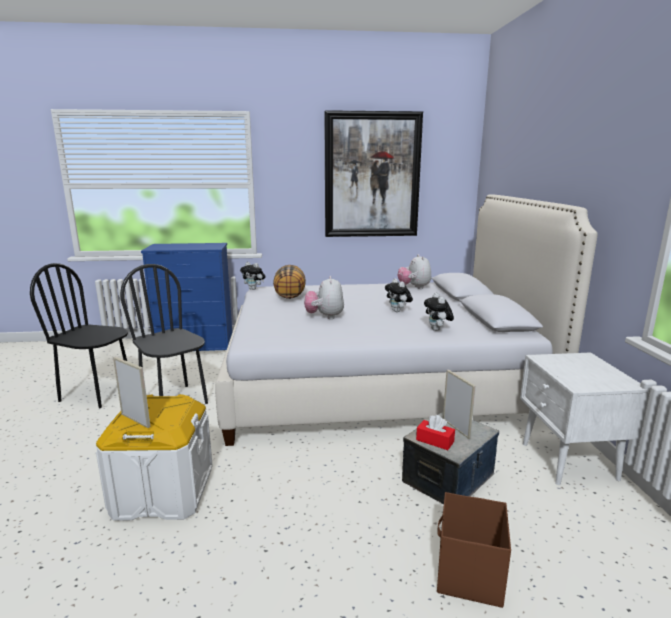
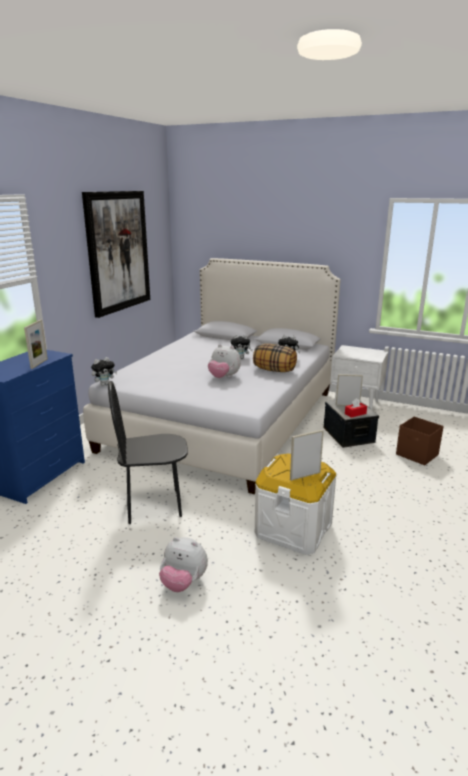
camera: 60 degrees left, 5 degrees up
black chair [30,263,128,408] -> none
pillow [273,265,306,299] -> pillow moved to [253,344,297,372]
plush toy [398,254,431,289] -> plush toy moved to [159,537,208,592]
none -> picture frame [24,320,48,369]

